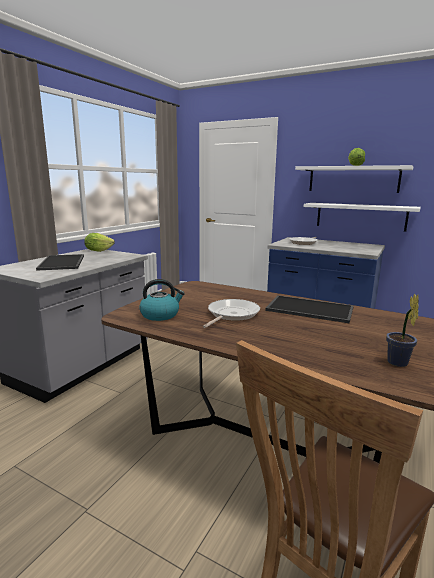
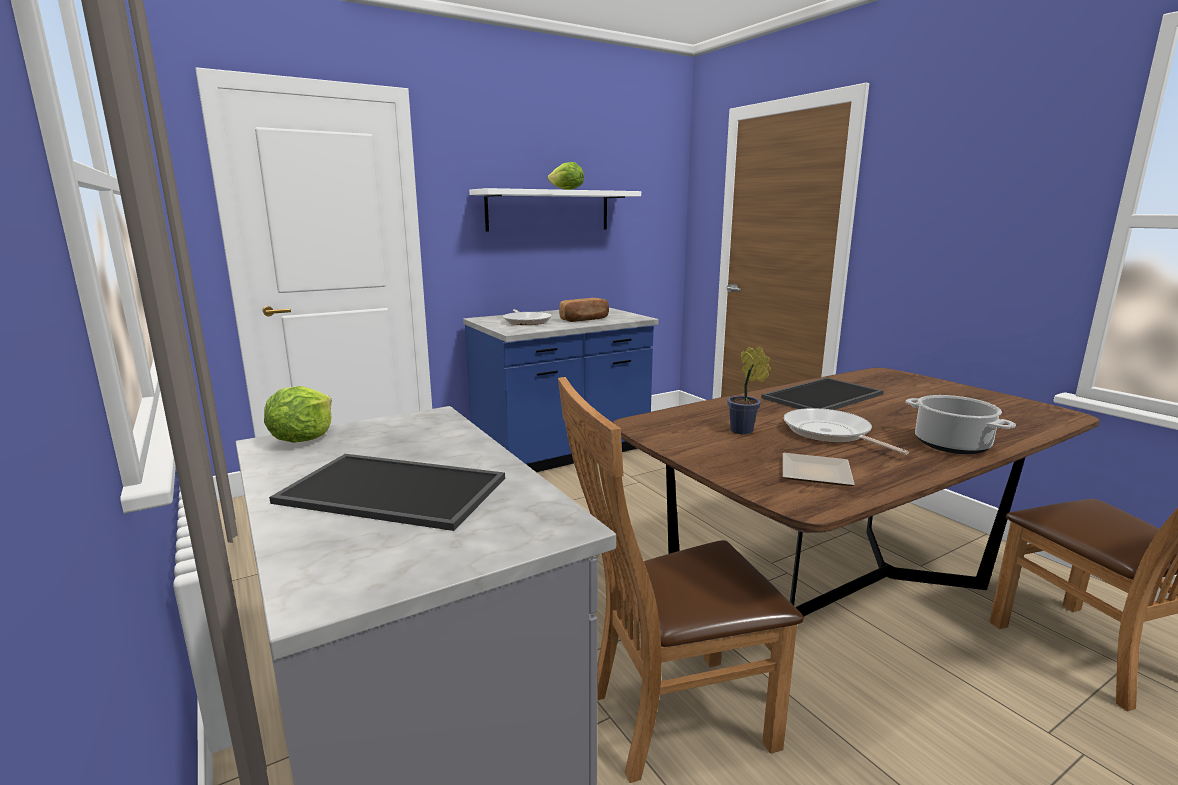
camera: 60 degrees left, 0 degrees up
kettle [139,279,185,321] -> plate [783,453,855,486]
white shelf [304,203,421,232] -> none
potted plant [386,293,419,367] -> potted plant moved to [727,346,771,434]
none -> brown chair [558,377,804,783]
none -> bread [559,298,609,322]
none -> cooking pot [906,395,1016,454]

